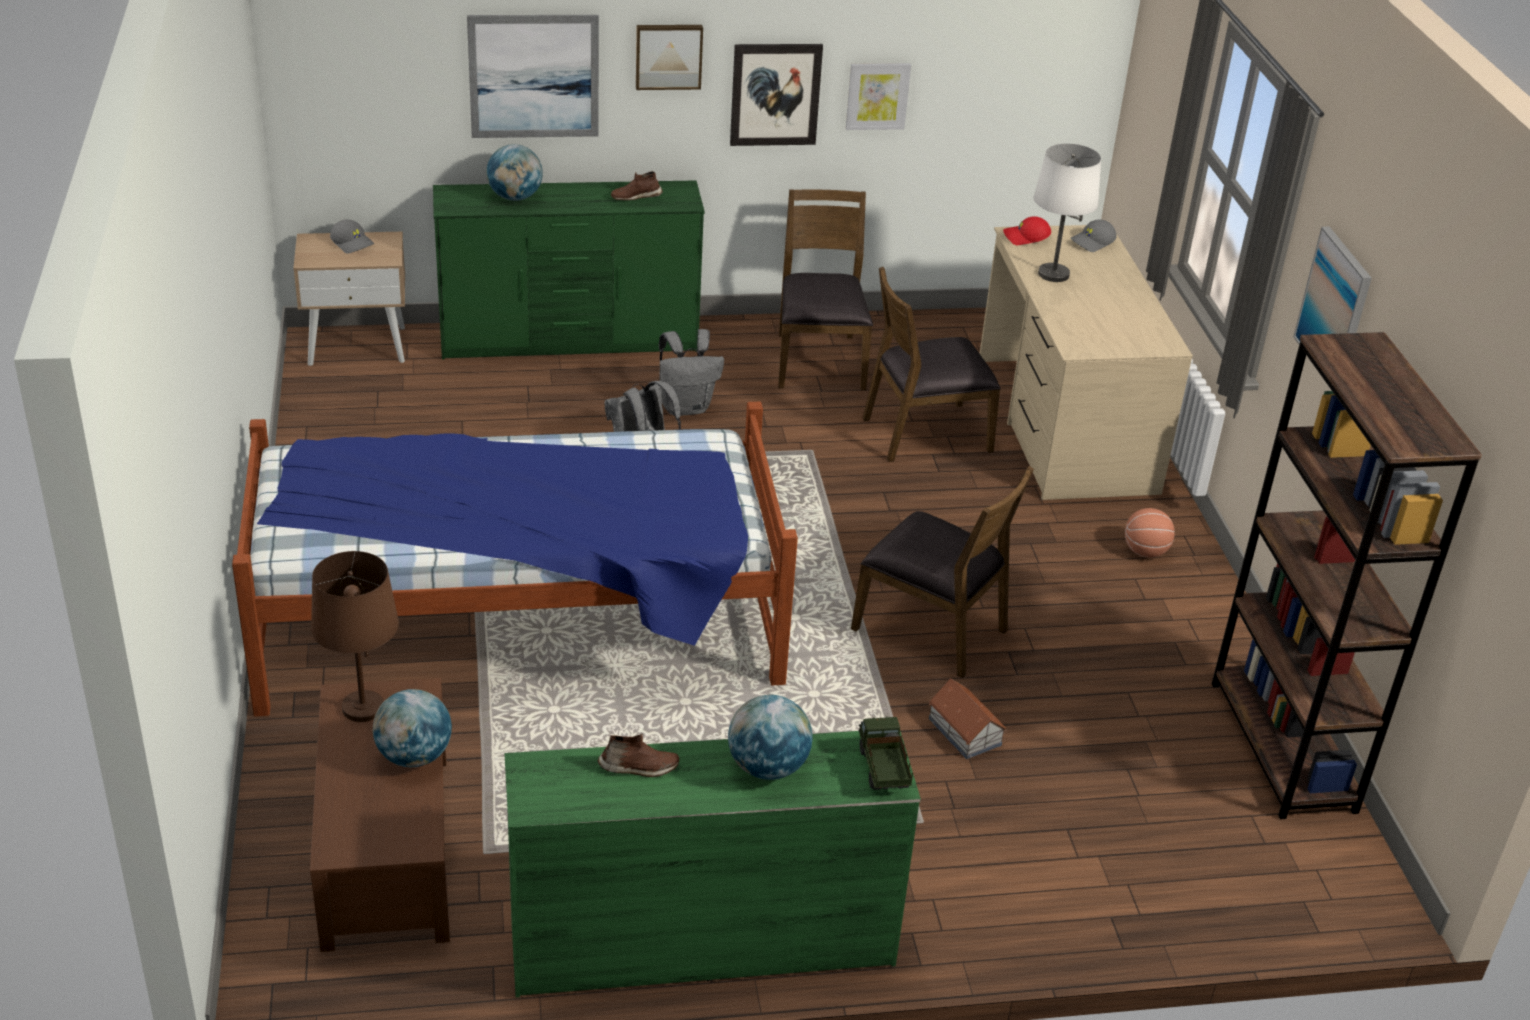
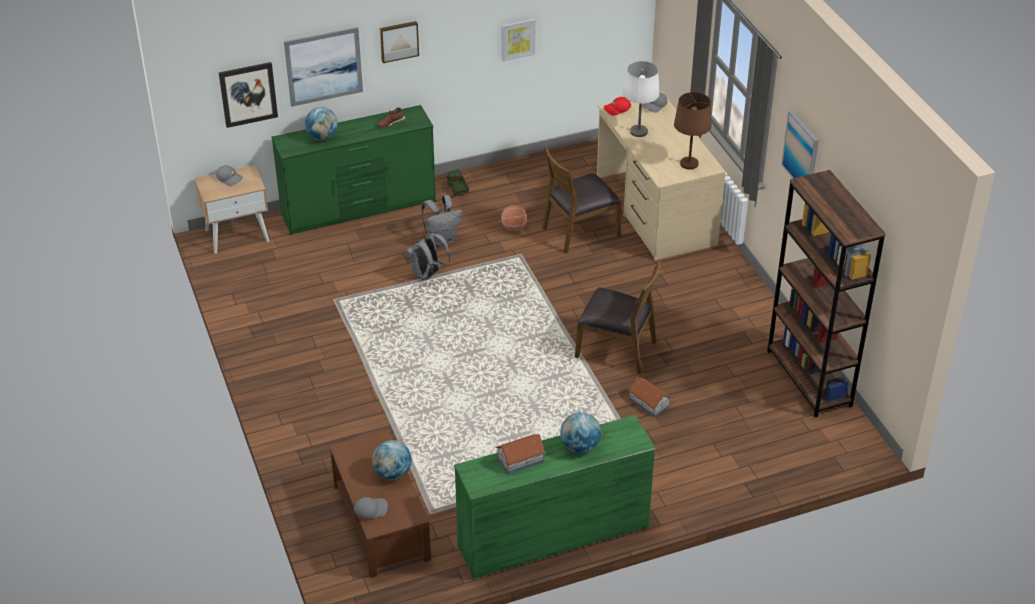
camera: 10 degrees left, 5 degrees up
bed [232,402,798,717] -> none
brown table lamp [311,551,399,722] -> brown table lamp moved to [674,92,711,170]
brown shoe [598,734,679,777] -> toy house [496,434,546,474]
picture [730,44,823,146] -> picture moved to [219,62,278,128]
brown chair [778,189,873,390] -> none
toy truck [859,717,913,790] -> toy truck moved to [446,169,469,196]
basketball [1125,508,1175,558] -> basketball moved to [501,205,527,231]
none -> grey cap [354,497,388,519]

